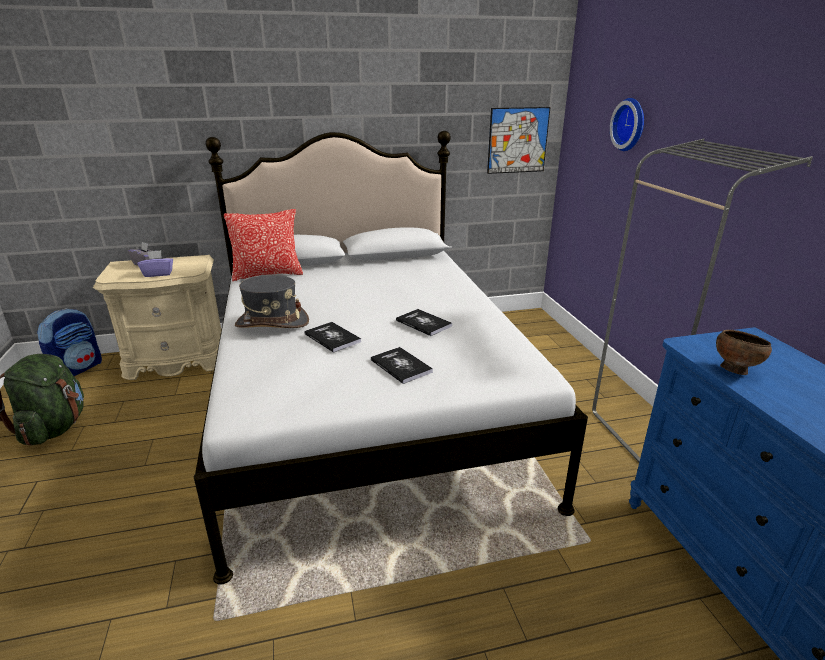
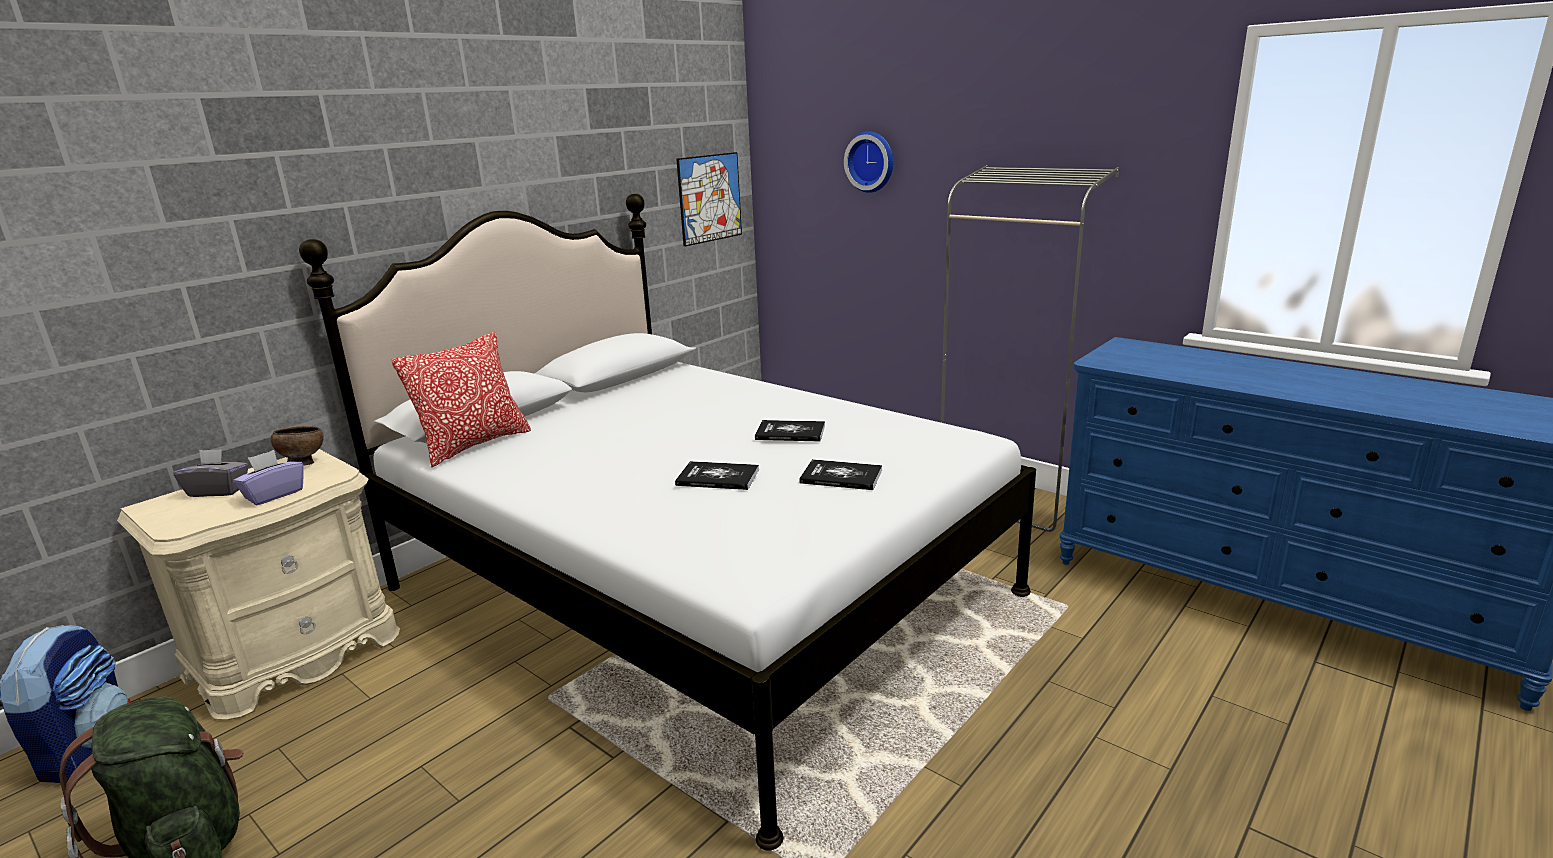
camera: 35 degrees left, 5 degrees down
grey hat [235,275,309,328] -> none
brown bowl [716,330,772,375] -> brown bowl moved to [271,426,324,466]

